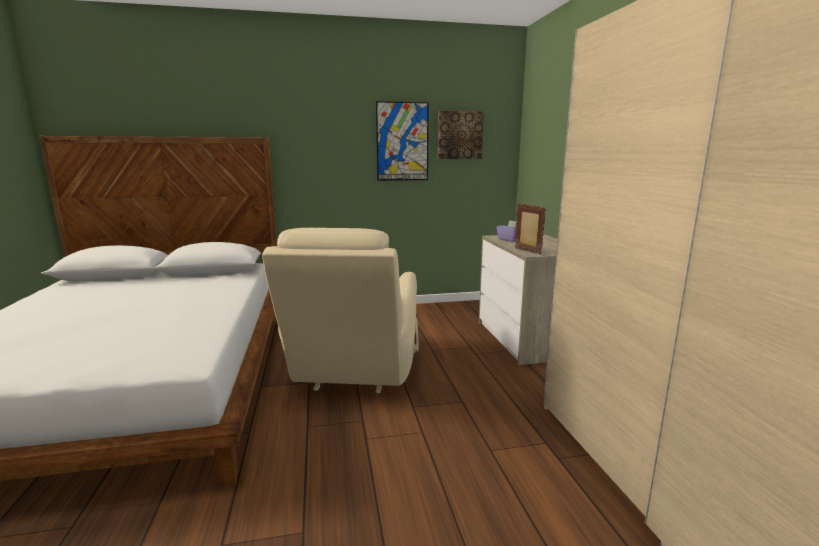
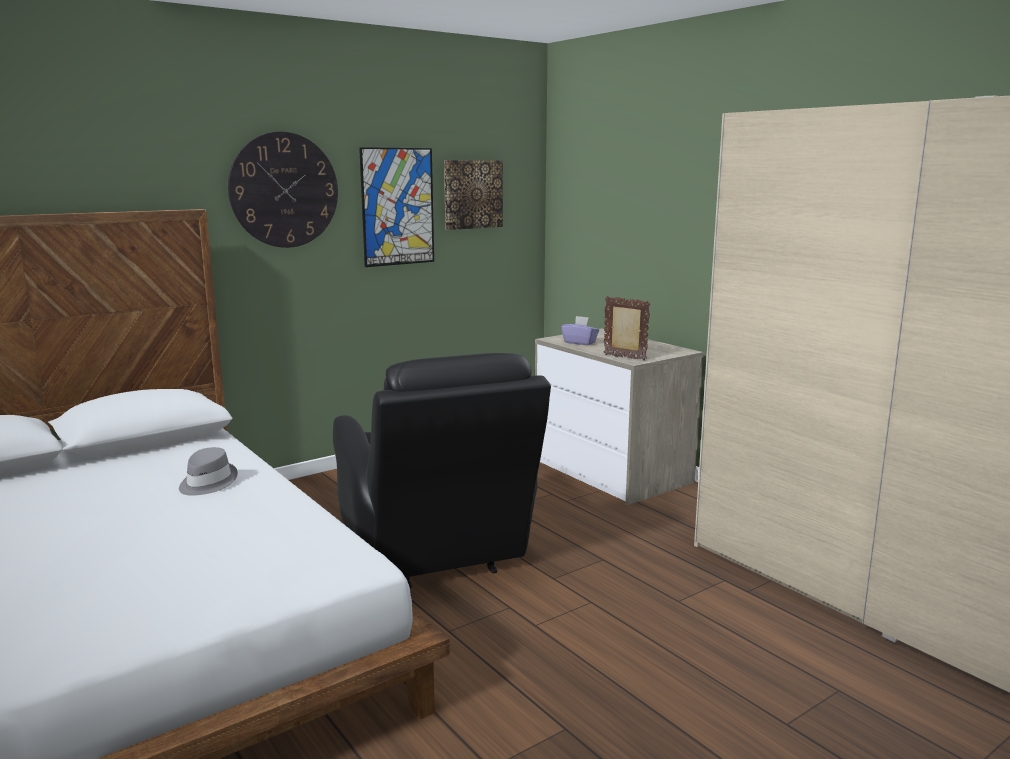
camera: 25 degrees left, 0 degrees up
beige armchair [262,228,419,393] -> black armchair [333,353,551,588]
none -> grey hat [179,447,238,496]
none -> wall clock [228,132,338,248]

